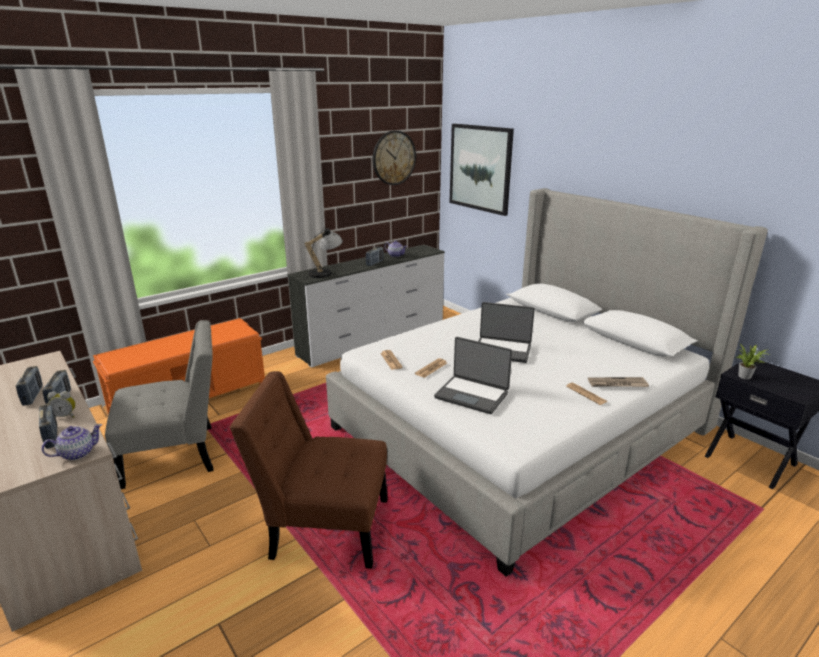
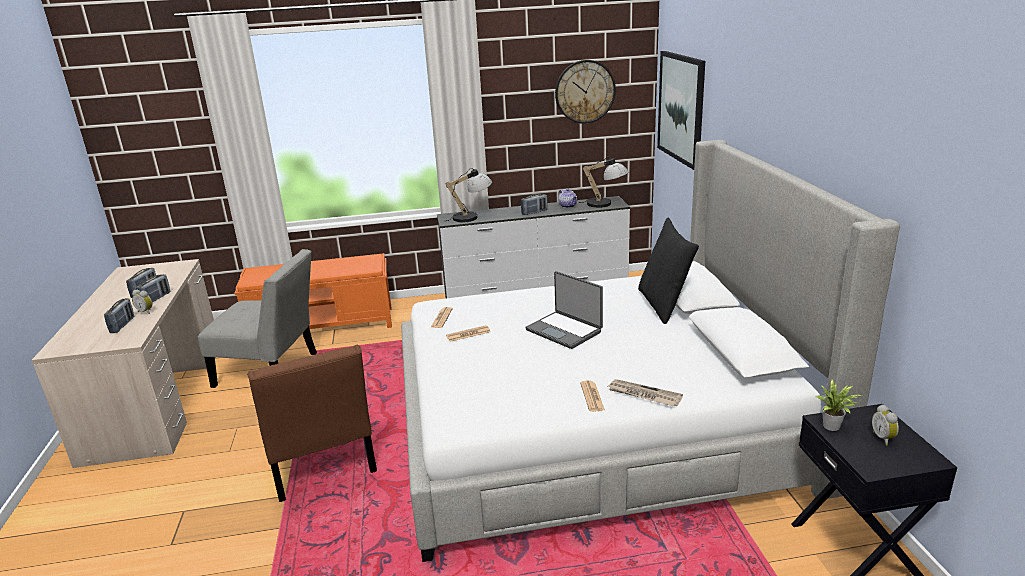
camera: 30 degrees right, 0 degrees up
teapot [42,424,102,460] -> none
brown chair [230,371,388,569] -> brown chair turned 150 degrees counterclockwise [247,345,377,502]
laptop [434,337,512,414] -> none
none -> table lamp [579,156,628,208]
none -> black pillow [638,218,699,324]
none -> alarm clock [872,404,899,445]

